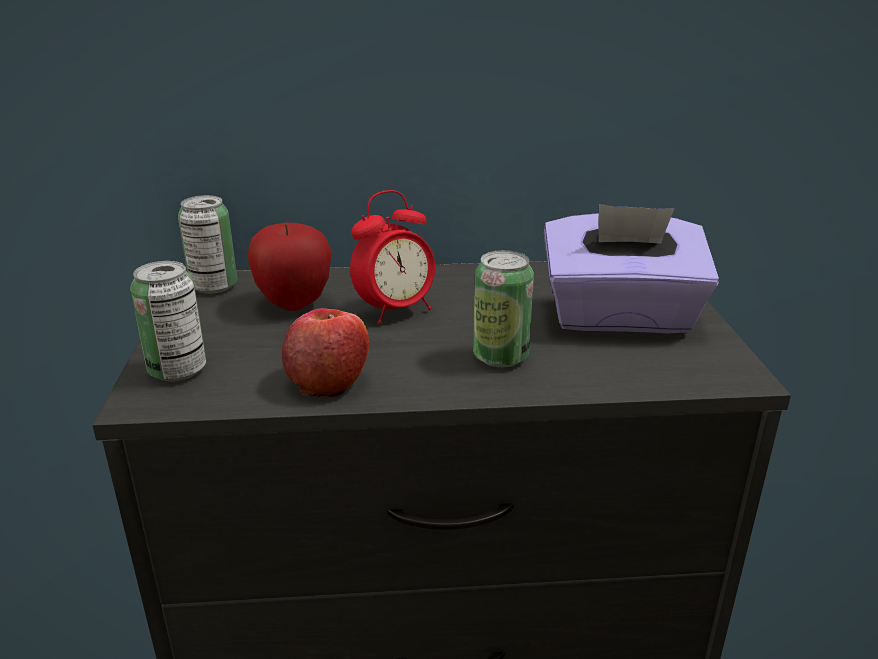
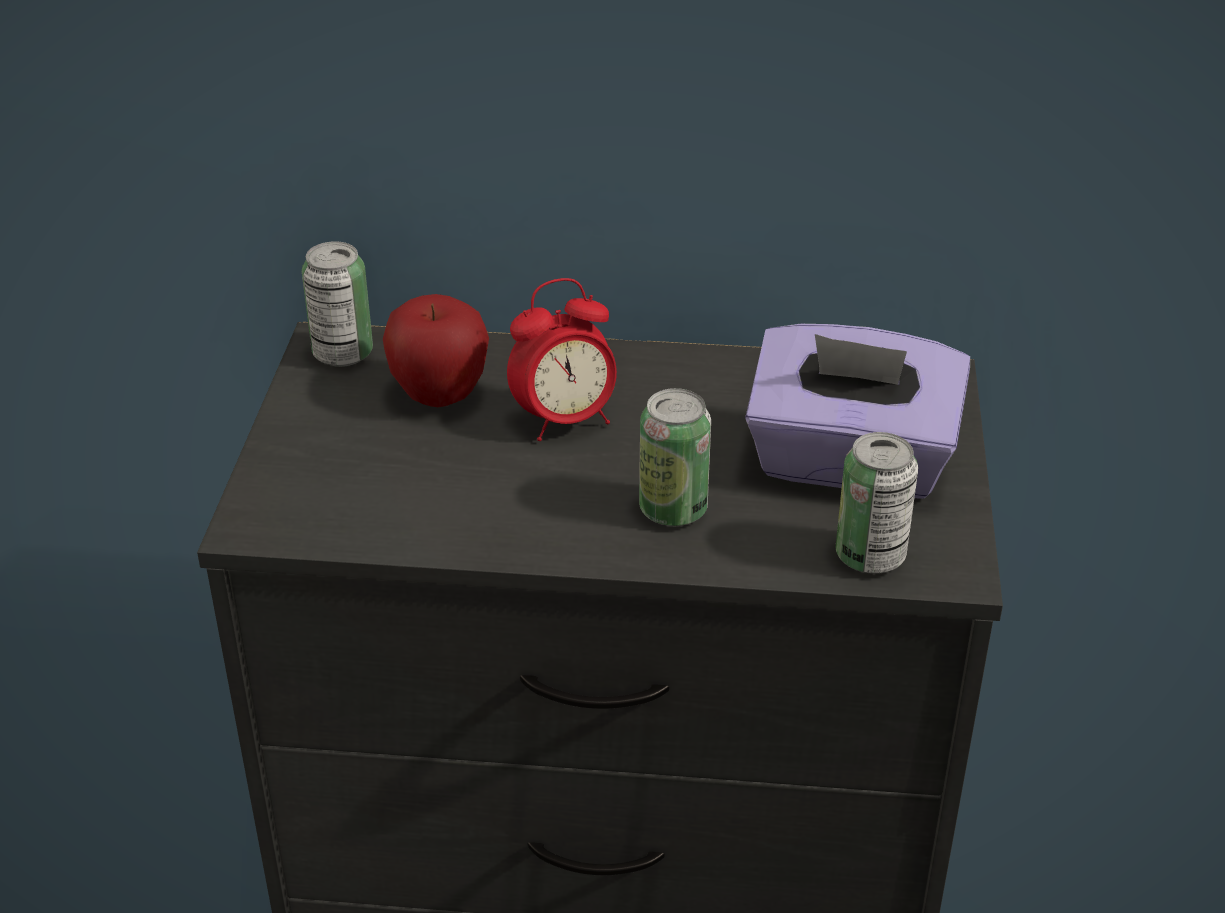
camera: 10 degrees right, 10 degrees up
can [130,261,207,381] -> can moved to [835,432,918,574]
apple [282,308,369,398] -> none

